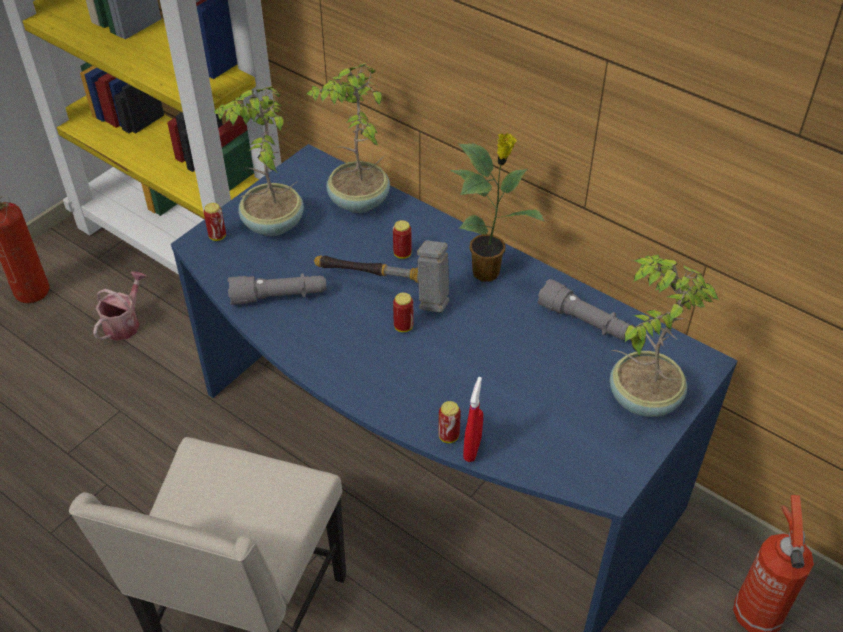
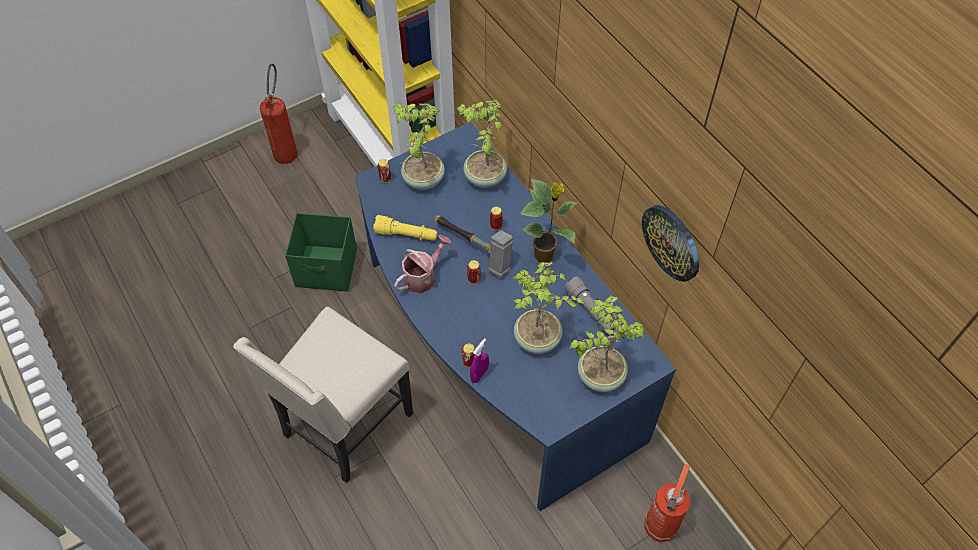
camera: 20 degrees right, 10 degrees up
watering can [93,271,147,341] -> watering can moved to [394,235,451,293]
grey flashlight [228,273,327,305] -> yellow flashlight [373,215,438,241]
red spray bottle [463,377,483,462] -> purple spray bottle [470,338,489,383]
none -> green storage box [285,213,357,292]
none -> potted plant [513,262,585,354]
none -> wall clock [642,205,699,282]

